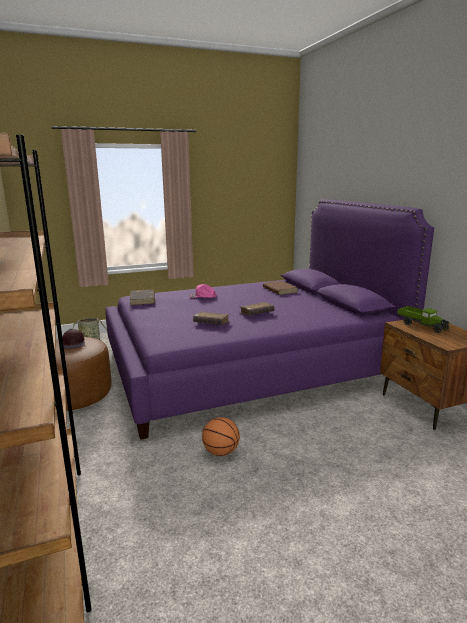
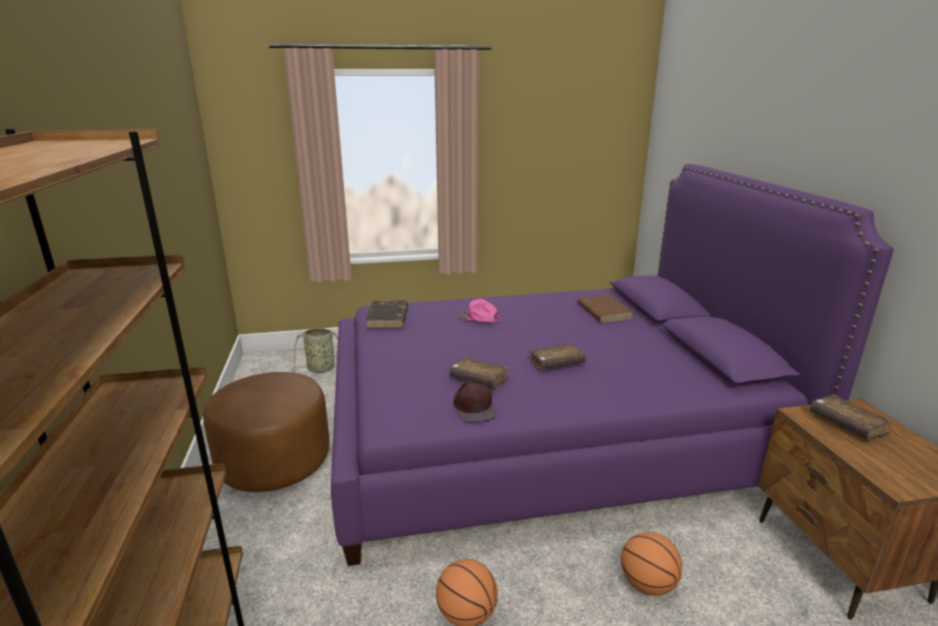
camera: 10 degrees right, 5 degrees up
brown cap [62,329,85,349] -> brown cap moved to [454,382,496,423]
toy truck [397,306,450,333] -> brown book [810,394,894,440]
none -> basketball [621,532,683,596]

